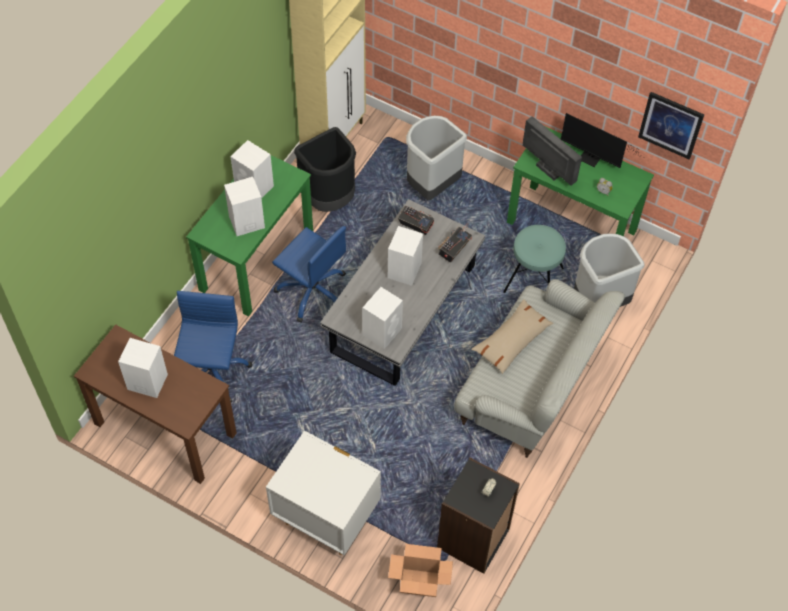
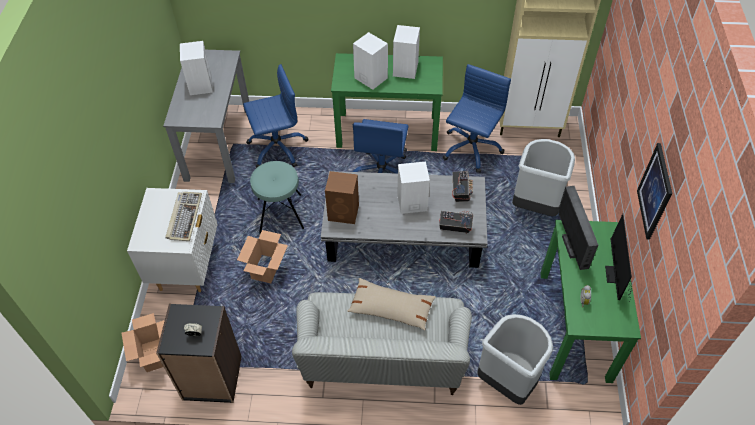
camera: 65 degrees right, 5 degrees down
brown desk [74,324,237,484] -> grey desk [163,50,249,183]
black trash can [294,127,356,212] -> blue office chair [443,64,511,173]
white speaker [362,287,403,349] -> brown speaker [325,171,359,224]
turquoise stool [503,225,566,293] -> turquoise stool moved to [250,161,304,234]
monitor [522,116,582,185] -> monitor turned 150 degrees clockwise [558,186,598,270]
picture [638,92,704,159] -> picture moved to [637,143,673,240]
none -> keyboard [165,192,202,241]
none -> cardboard box [237,230,288,283]

